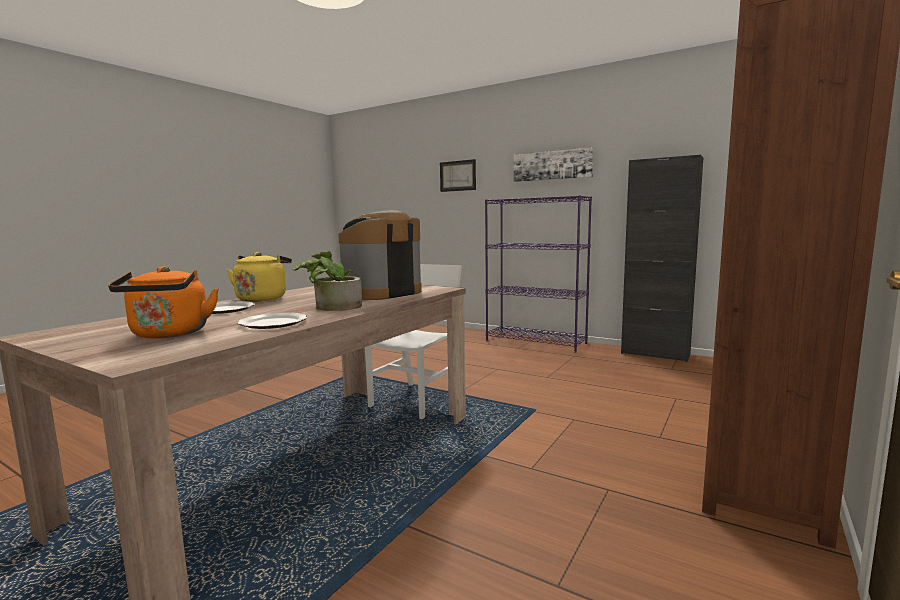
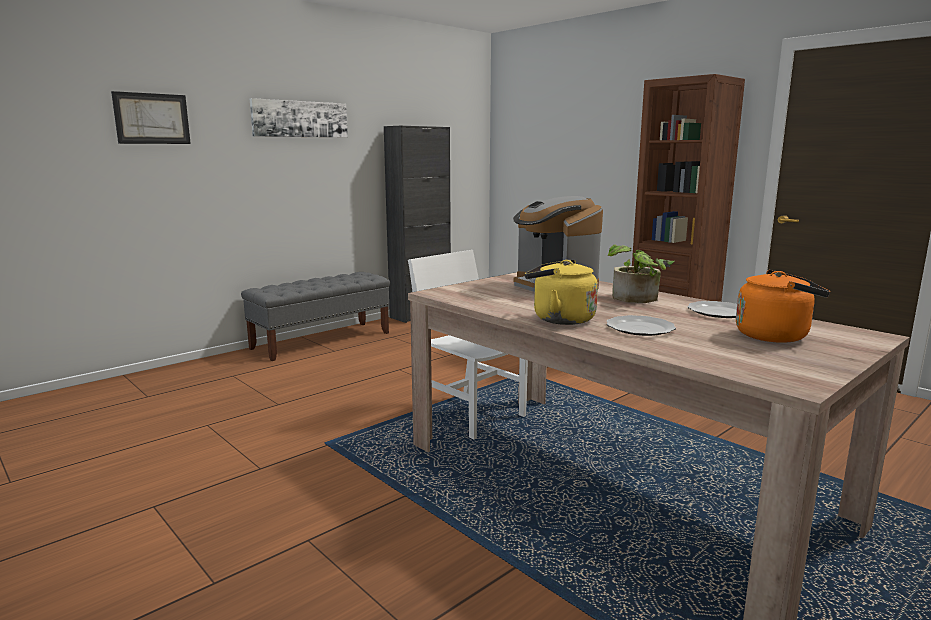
camera: 75 degrees left, 5 degrees up
purple bookcase [485,195,592,352] -> grey bench [241,272,390,361]

